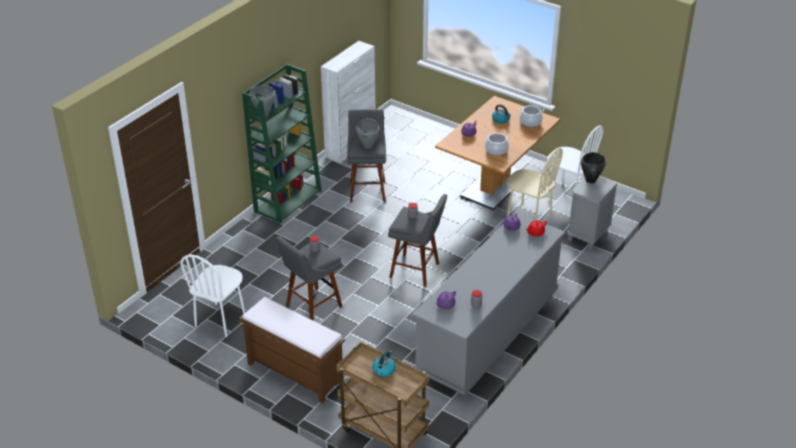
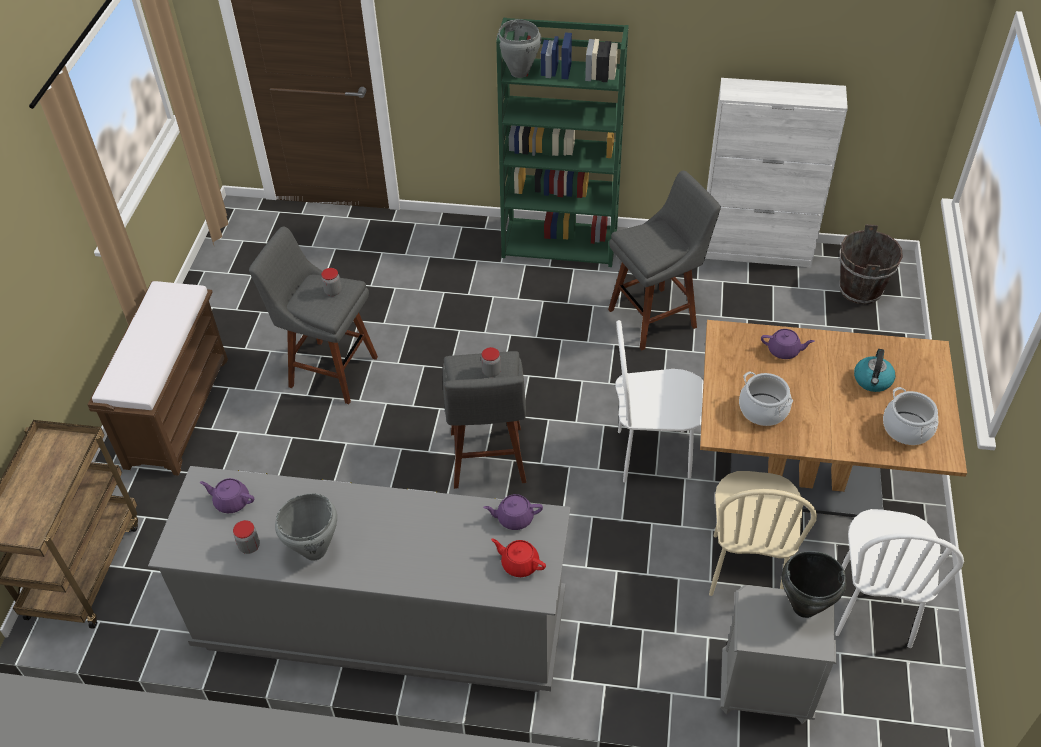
camera: 65 degrees right, 10 degrees up
white chair [180,255,245,337] -> white chair moved to [615,320,704,483]
grey cooking pot [356,118,380,149] -> grey cooking pot moved to [275,493,337,561]
kettle [372,351,396,377] -> none
none -> brown bucket [839,224,903,304]

